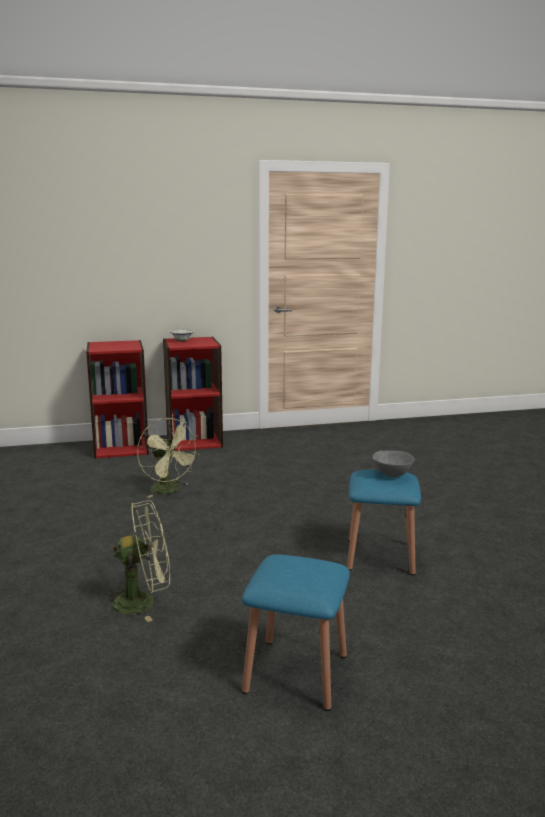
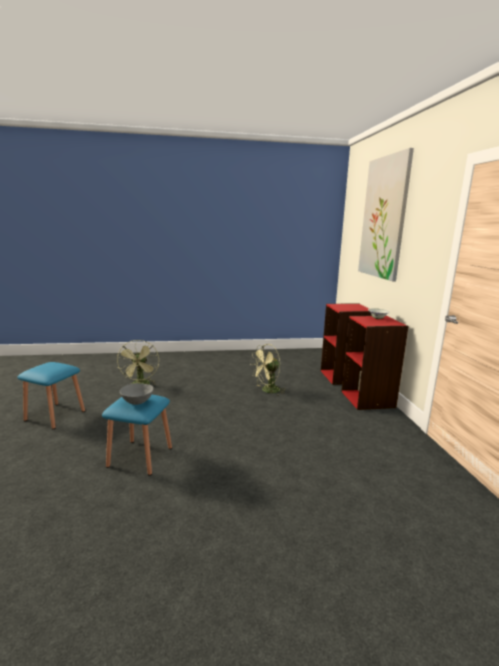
camera: 95 degrees right, 0 degrees up
none -> picture [358,148,414,281]

